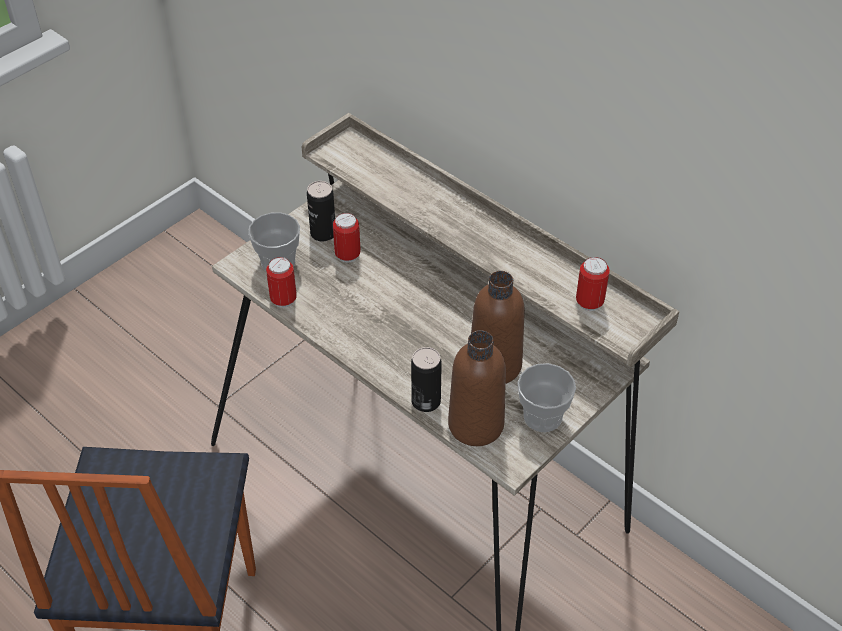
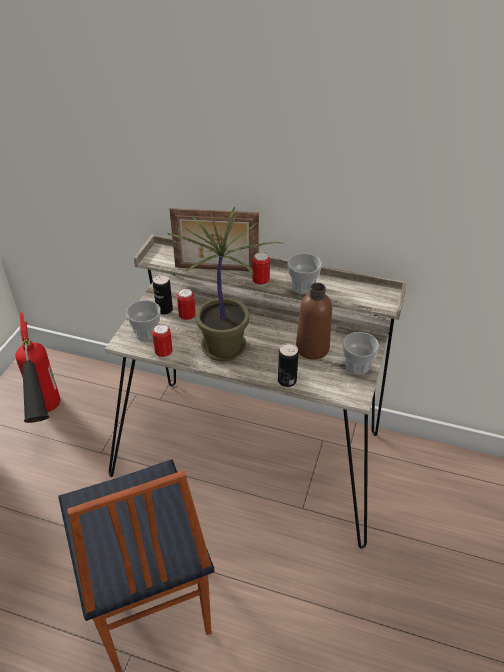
camera: 25 degrees left, 5 degrees down
brown bottle [448,330,506,446] -> none
can [576,257,610,311] -> can moved to [253,252,270,286]
none -> fire extinguisher [15,313,60,423]
none -> potted plant [167,206,283,361]
none -> picture frame [169,208,259,271]
none -> cup [287,253,322,294]

